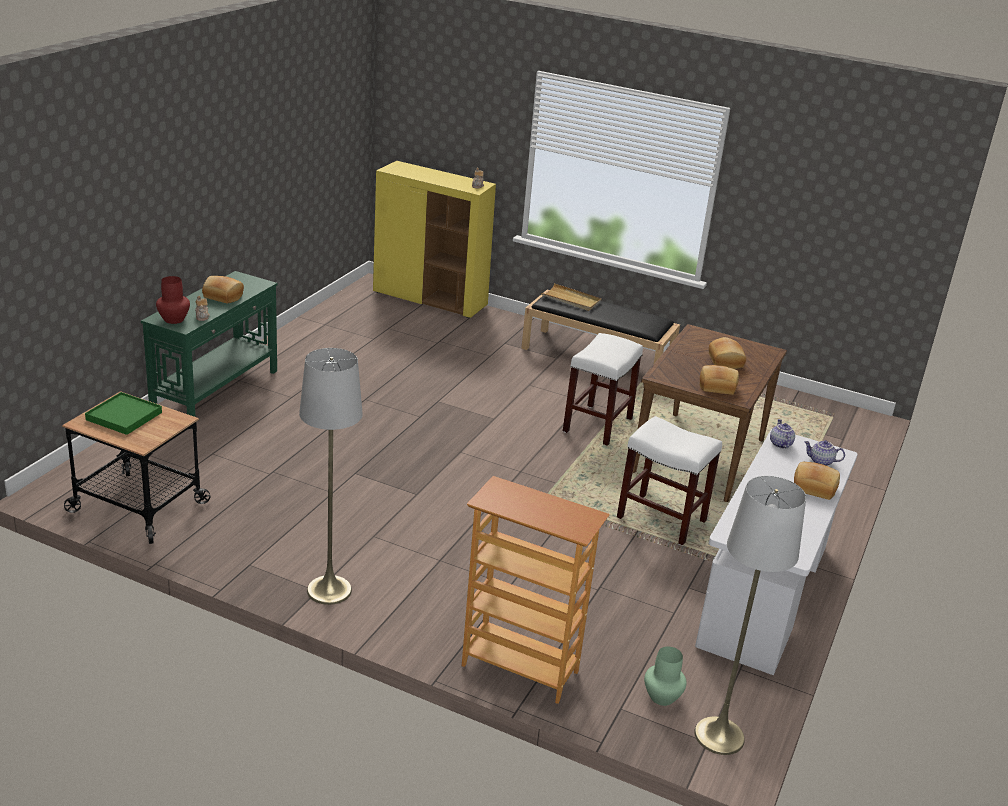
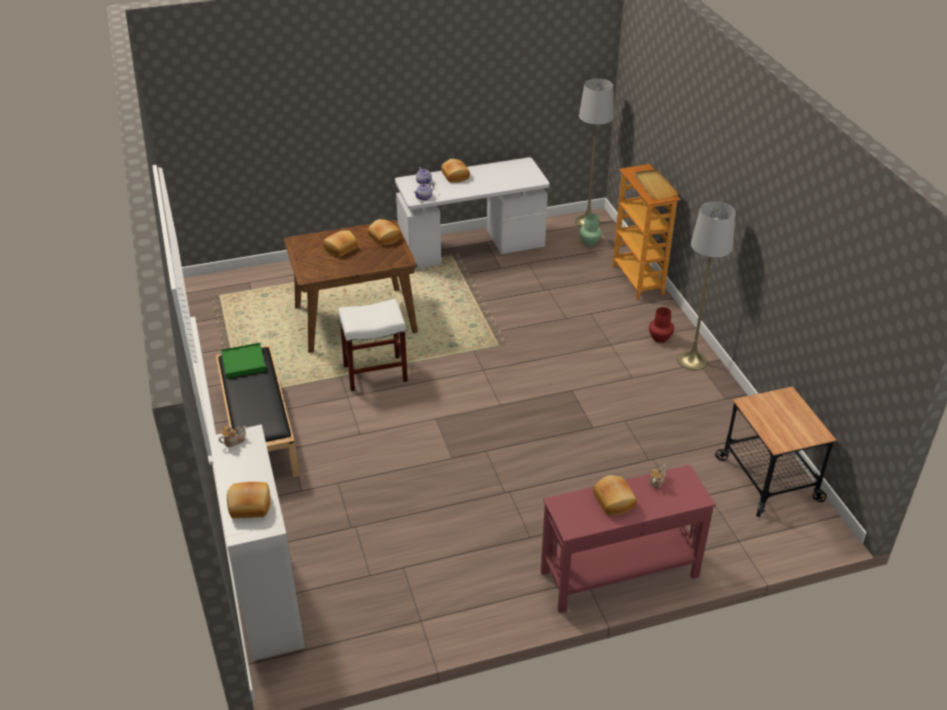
camera: 130 degrees left, 10 degrees up
green tray [85,392,162,435] -> green tray moved to [221,343,266,378]
green console table [141,271,277,429] -> red console table [541,465,716,613]
red vase [156,276,190,324] -> red vase moved to [649,307,674,343]
yellow cabinet [373,161,496,318] -> white cabinet [209,424,305,661]
beige tray [541,283,601,311] -> beige tray moved to [634,169,678,200]
white stool [617,416,722,546] -> none
none -> bread [227,482,270,518]

